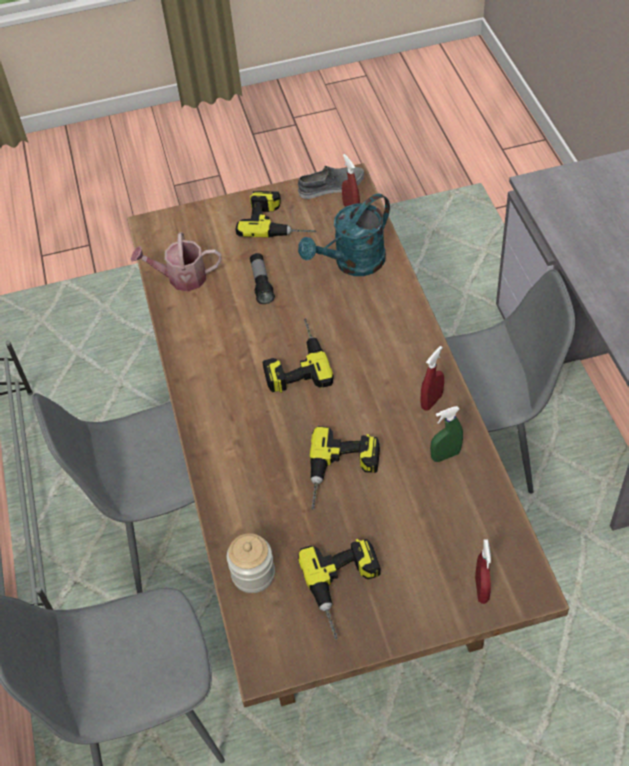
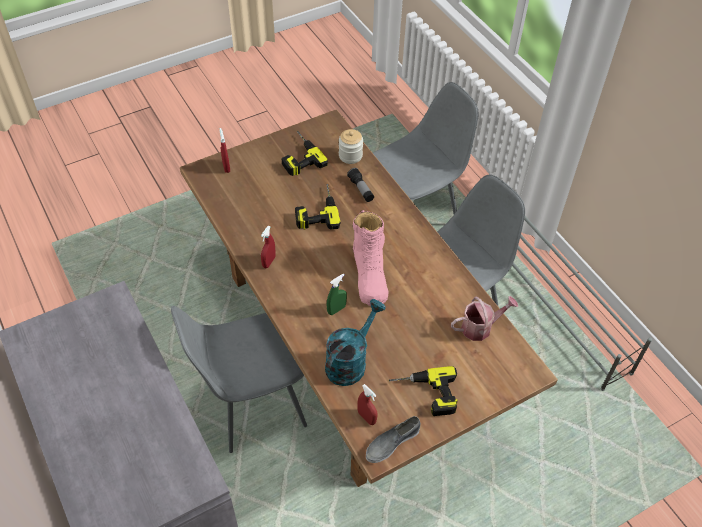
camera: 160 degrees right, 0 degrees up
flashlight [250,253,275,304] -> flashlight moved to [347,168,374,202]
power drill [263,319,334,393] -> pink boot [353,210,389,306]
green spray bottle [430,406,463,462] -> green spray bottle moved to [326,273,347,315]

